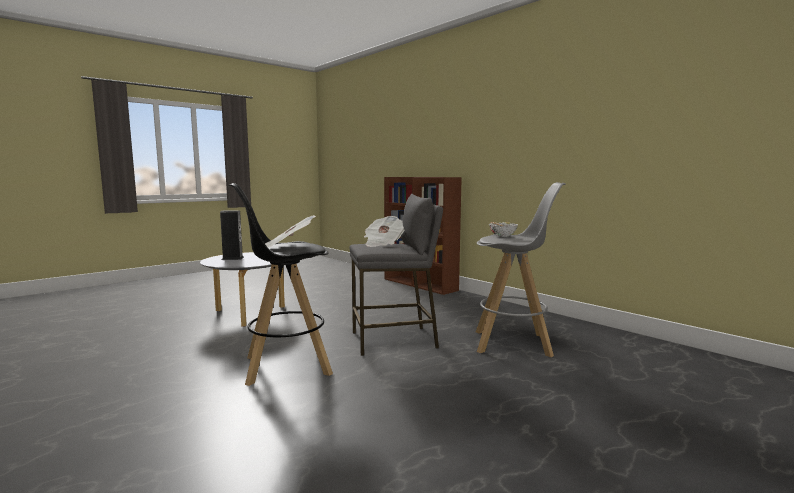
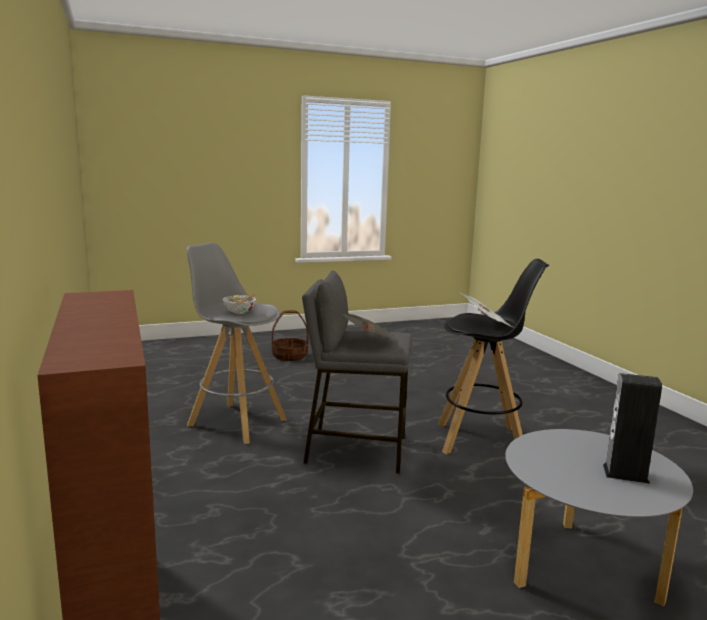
camera: 160 degrees left, 5 degrees up
none -> basket [272,310,308,361]

